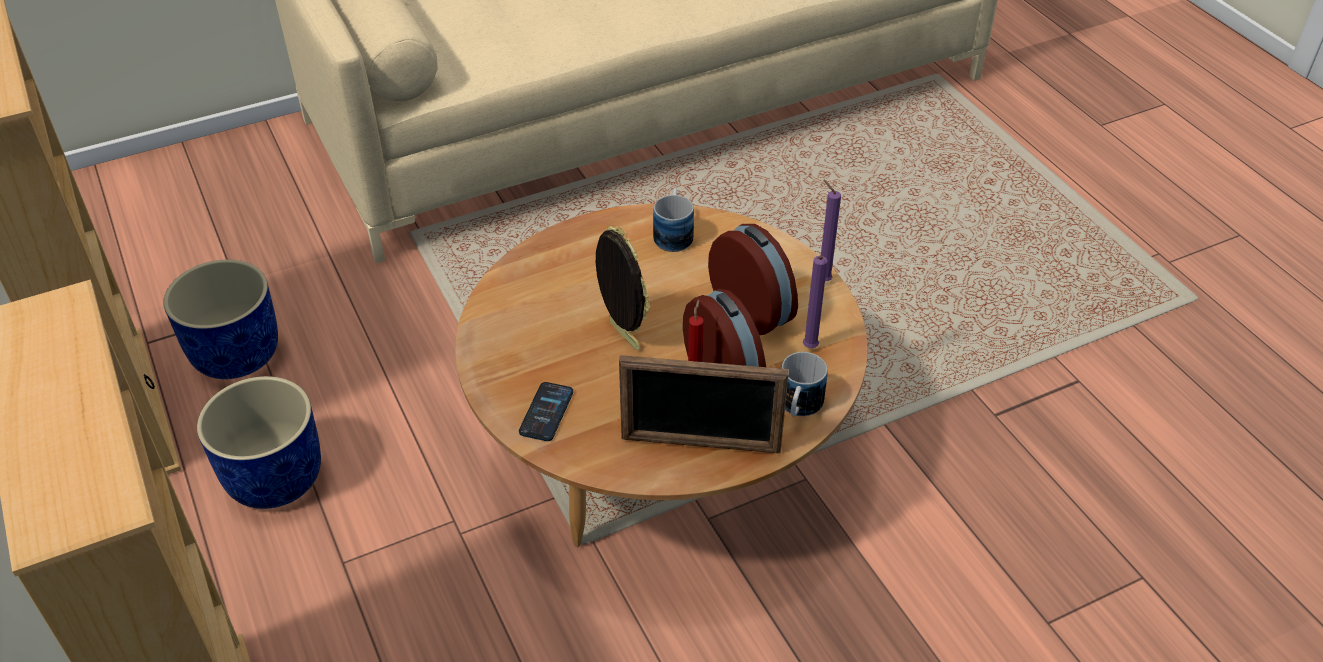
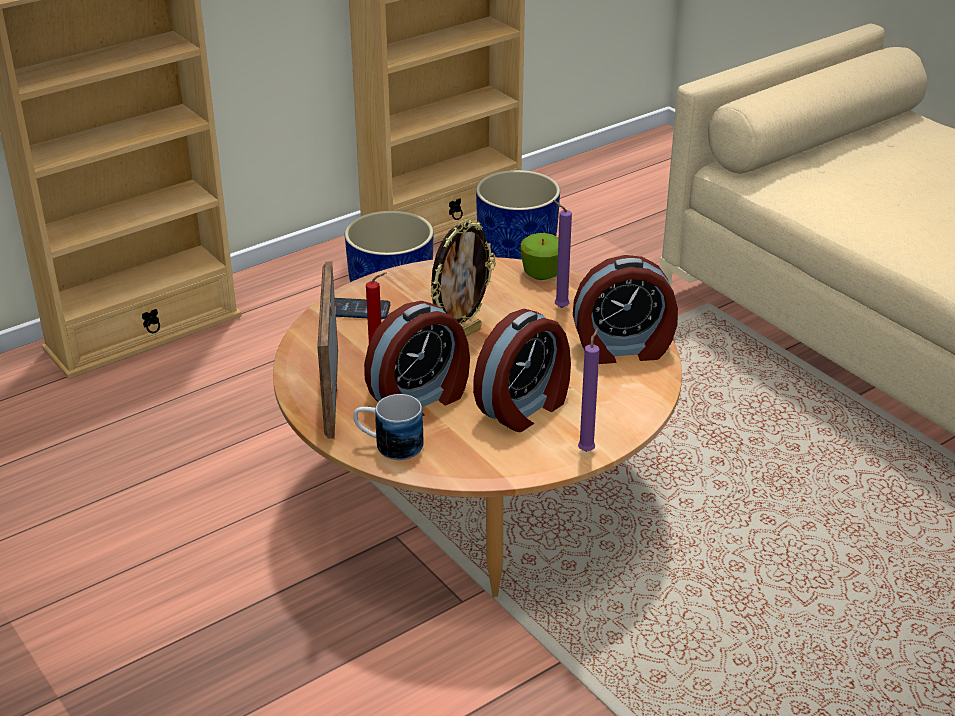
camera: 80 degrees right, 10 degrees down
mug [653,188,694,252] -> alarm clock [573,255,678,364]
purple candle [803,256,828,348] -> purple candle moved to [553,200,572,308]
none -> apple [520,233,559,280]

